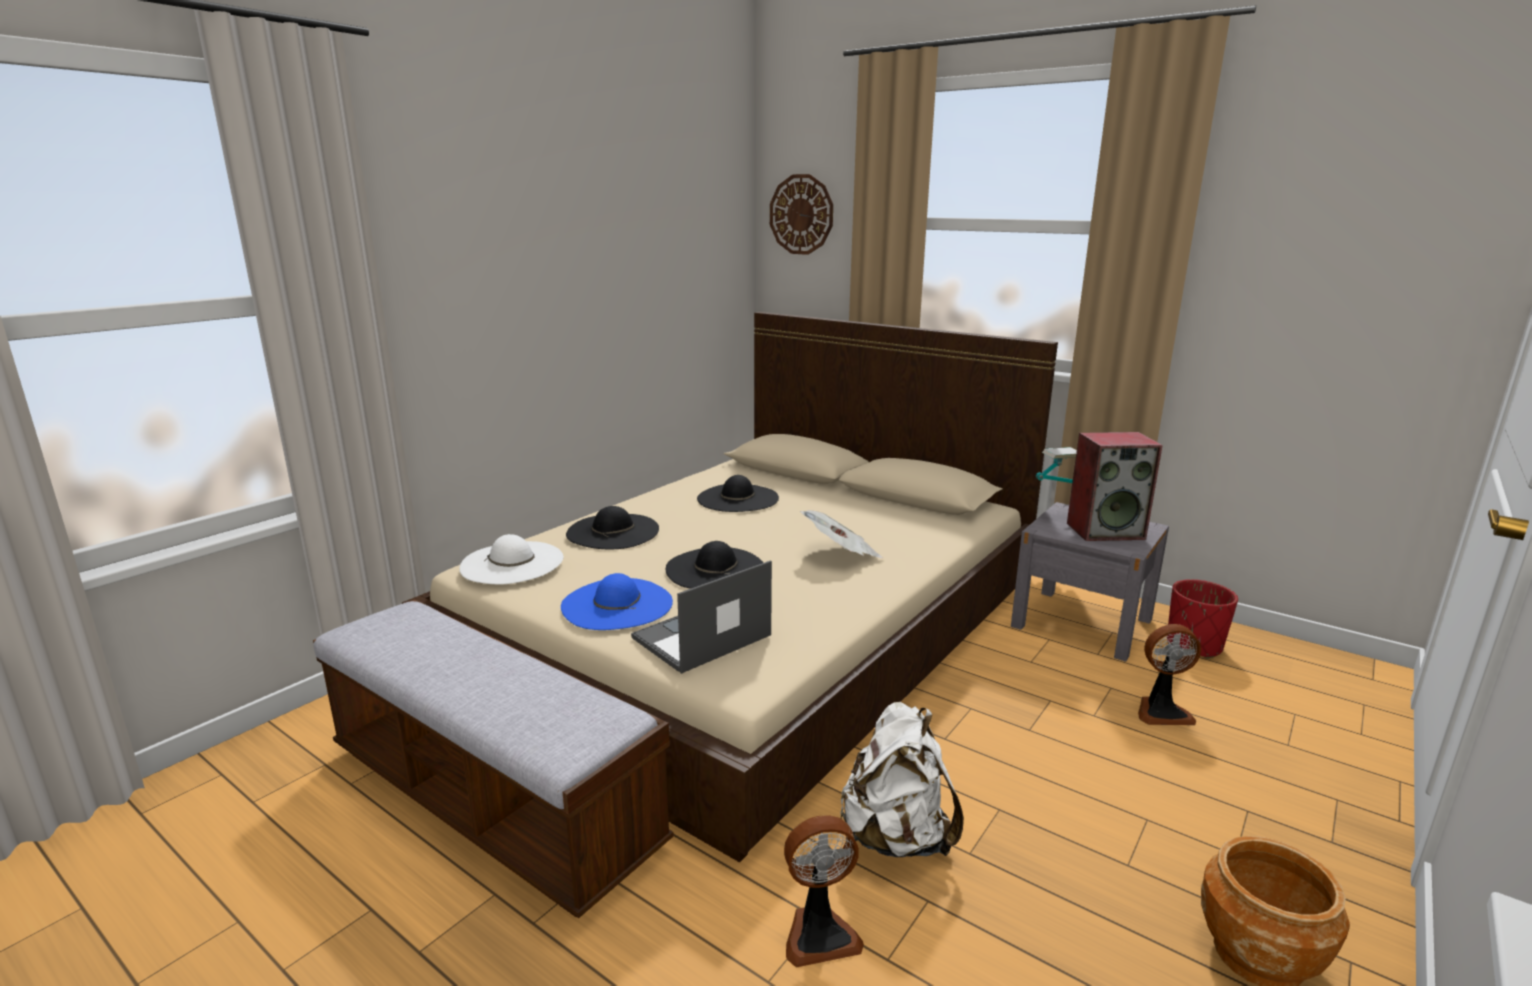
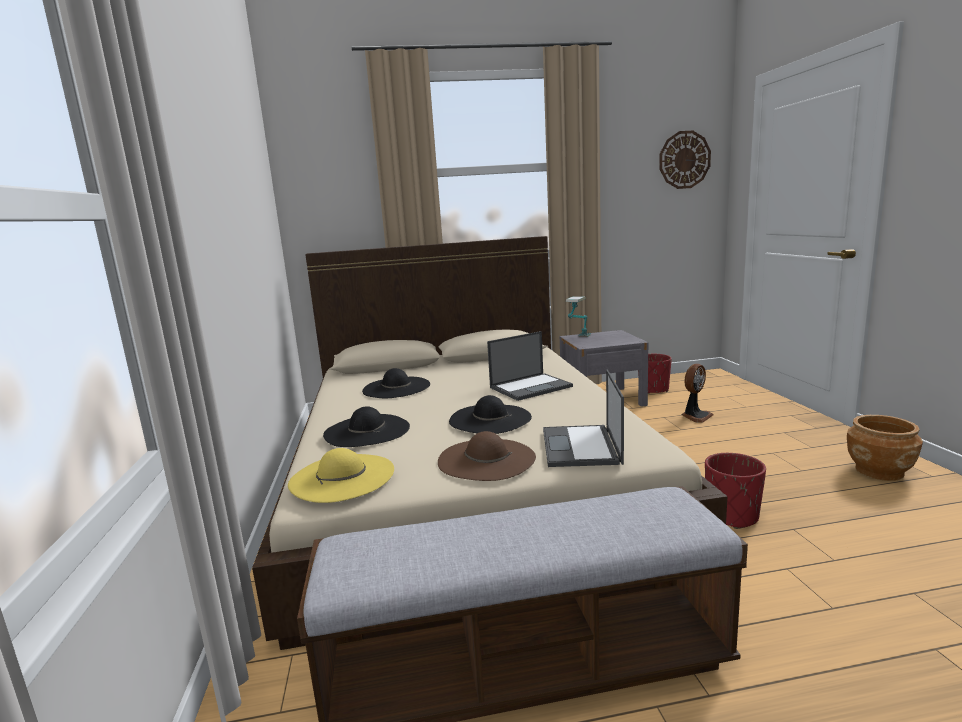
camera: 45 degrees left, 5 degrees down
white hat [459,534,563,585] -> yellow hat [288,448,394,503]
blue hat [561,573,673,630] -> brown hat [438,431,536,481]
wall clock [770,174,833,255] -> wall clock moved to [659,131,711,189]
fan [784,815,864,968] -> none
newspaper [800,510,884,558] -> laptop [487,331,573,401]
white backpack [841,702,964,857] -> red planter [705,453,766,529]
speaker [1067,432,1163,541] -> none

